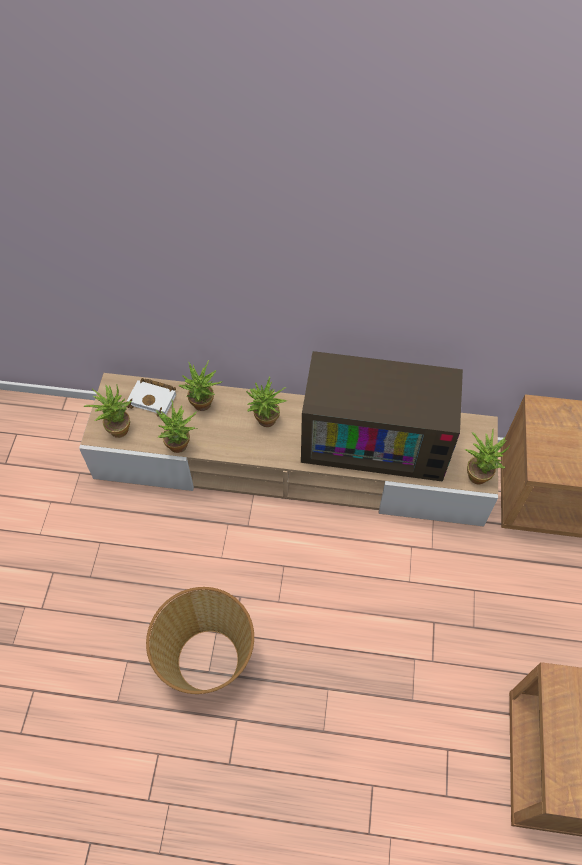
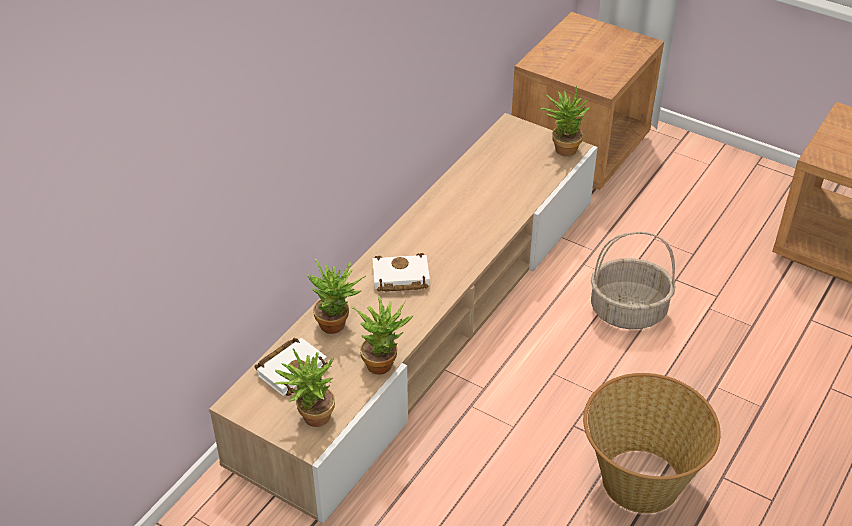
camera: 65 degrees left, 15 degrees down
potted plant [246,376,287,427] -> white book [372,253,430,292]
television [301,351,463,482] -> none
none -> basket [591,232,676,329]

